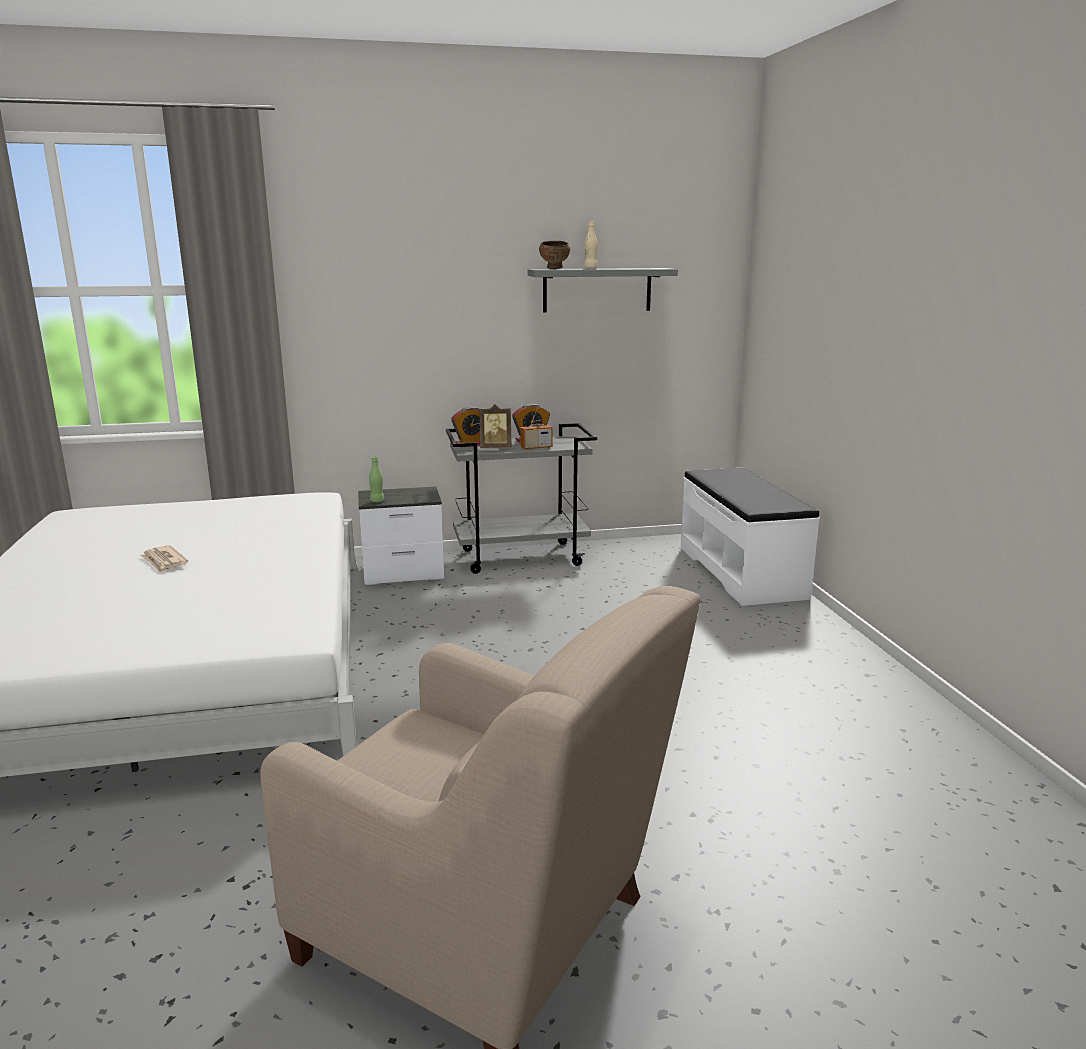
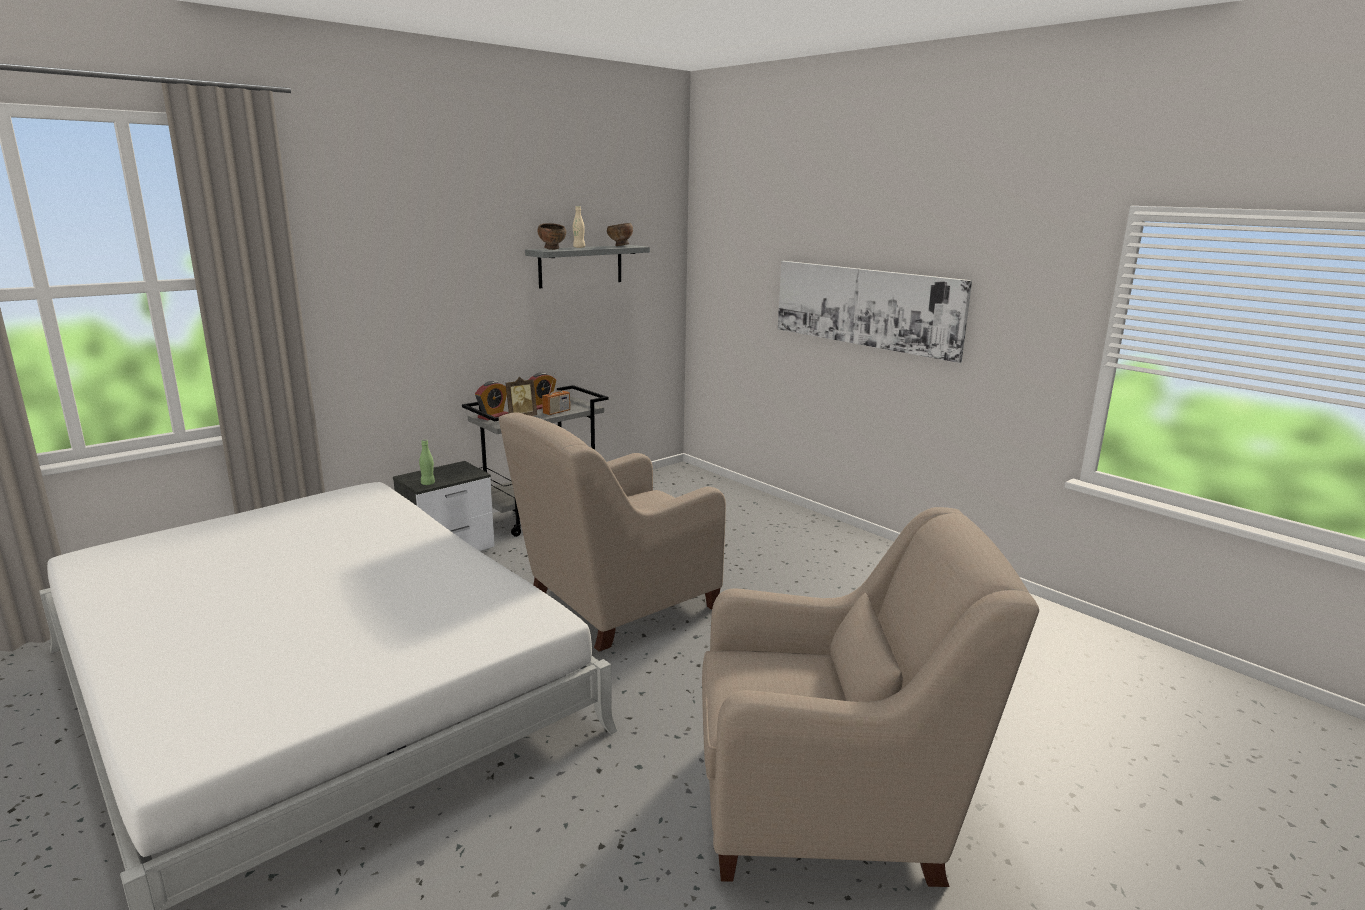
camera: 30 degrees left, 0 degrees up
newspaper [140,545,188,573] -> none
white bench [681,468,820,606] -> none
none -> beige armchair [499,412,726,652]
none -> brown bowl [607,223,633,246]
none -> picture [778,261,972,363]

